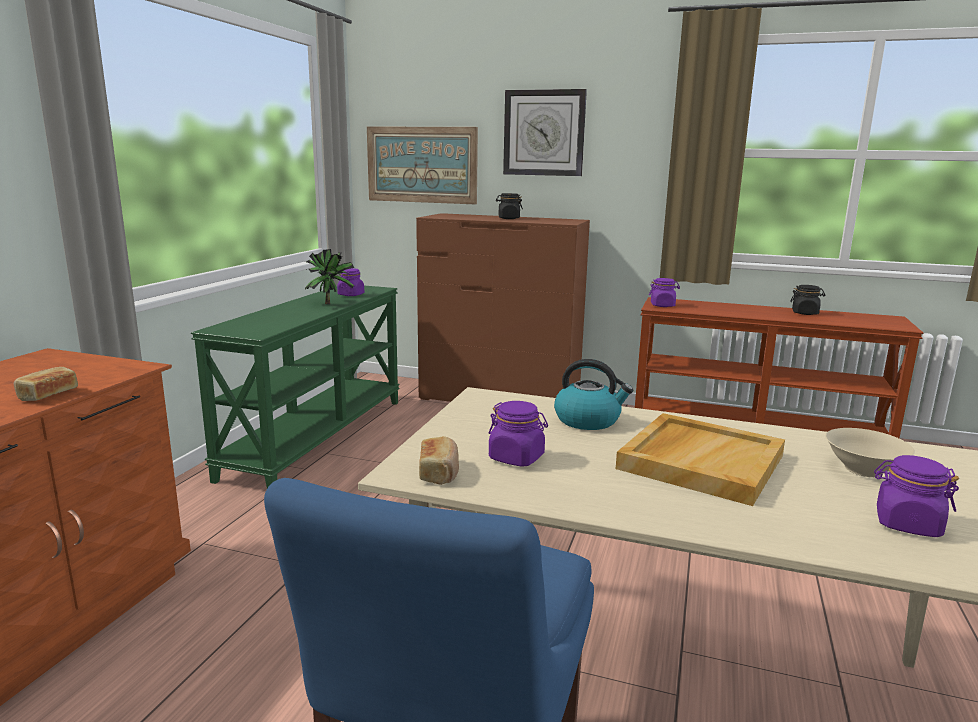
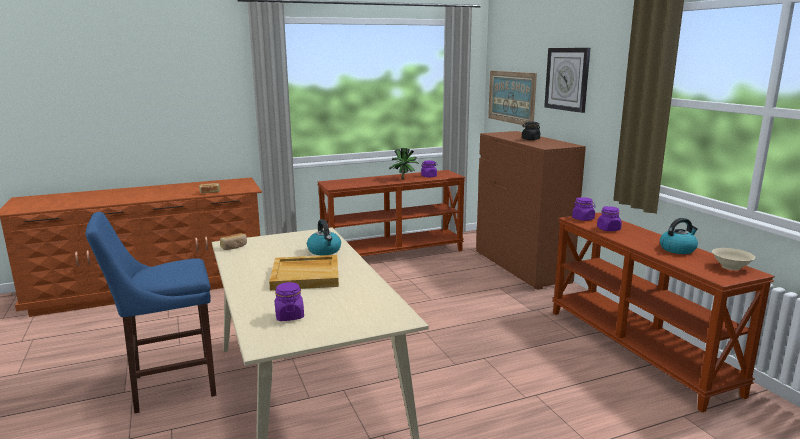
camera: 50 degrees right, 0 degrees up
green console table [191,286,400,488] -> brown console table [317,170,466,256]
purple jar [488,401,548,467] -> purple jar moved to [597,206,622,231]
black jar [790,285,825,315] -> kettle [660,218,698,254]
beige bowl [825,428,915,477] -> beige bowl moved to [712,248,755,270]

